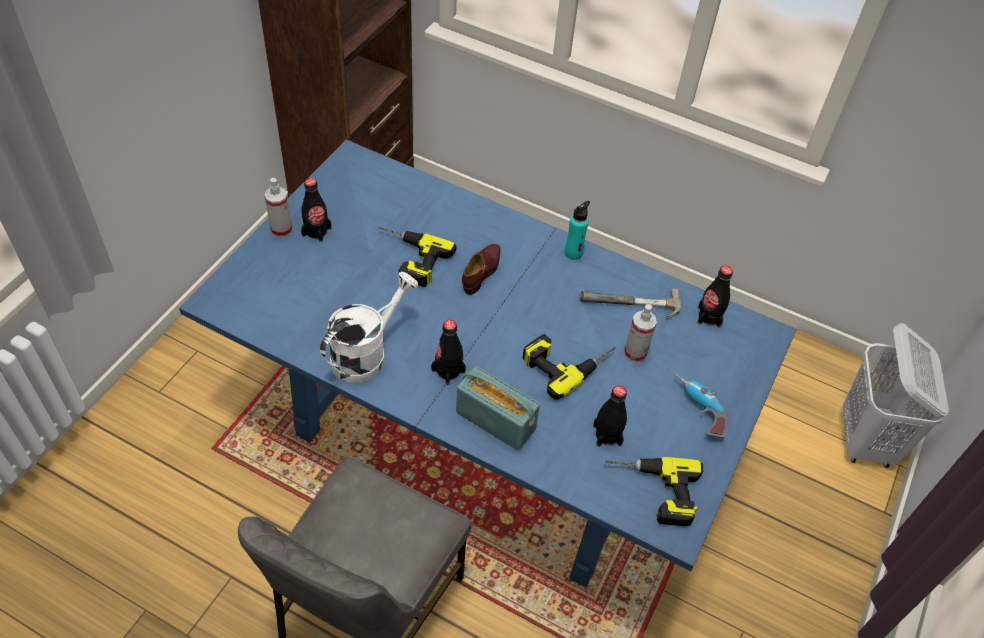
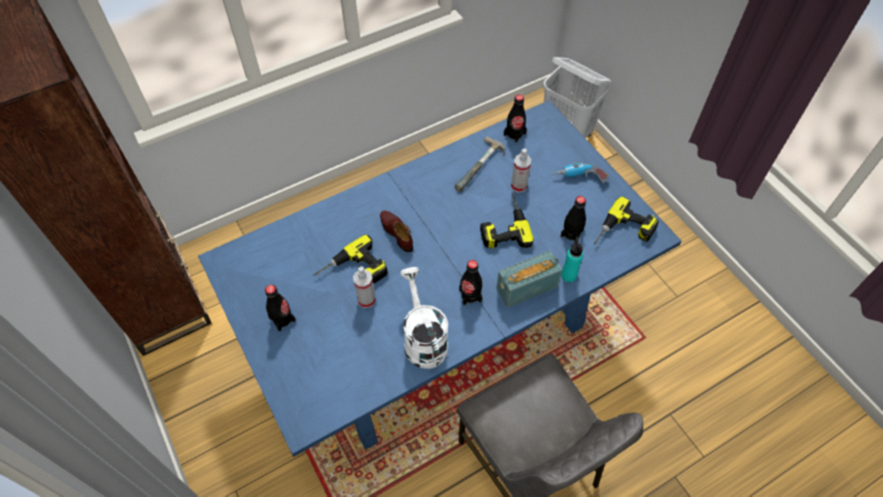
camera: 55 degrees left, 5 degrees up
spray bottle [264,178,293,238] -> spray bottle moved to [353,266,376,308]
turquoise bottle [565,201,590,260] -> turquoise bottle moved to [561,237,584,282]

